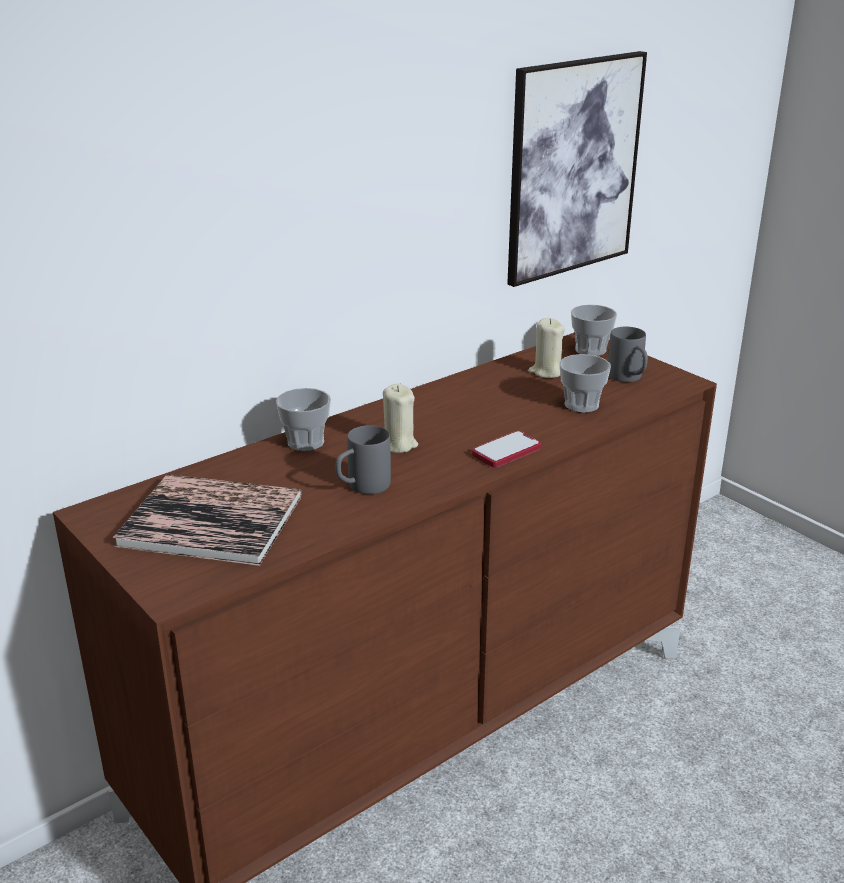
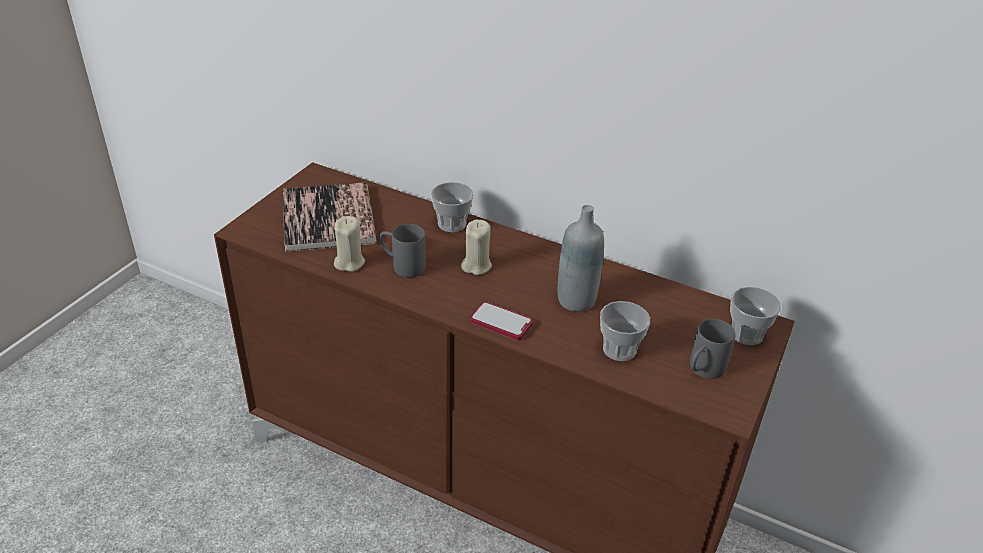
camera: 65 degrees right, 10 degrees up
picture [507,51,647,287] -> none
beige candle [528,318,565,378] -> beige candle moved to [334,216,365,272]
none -> grey bottle [558,205,604,312]

